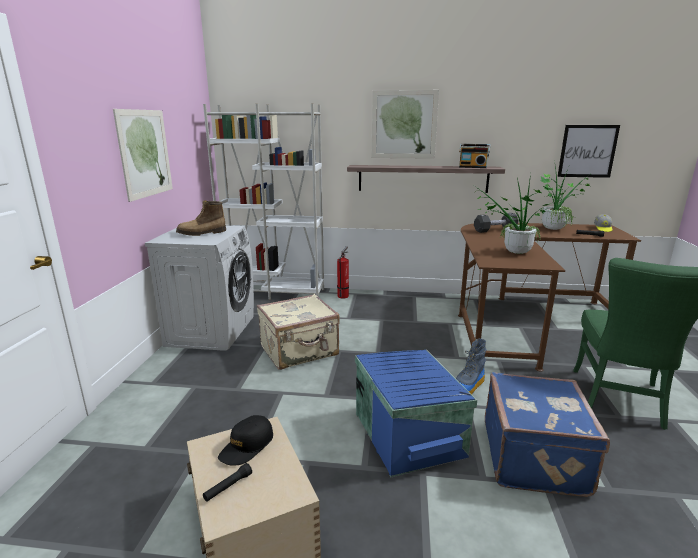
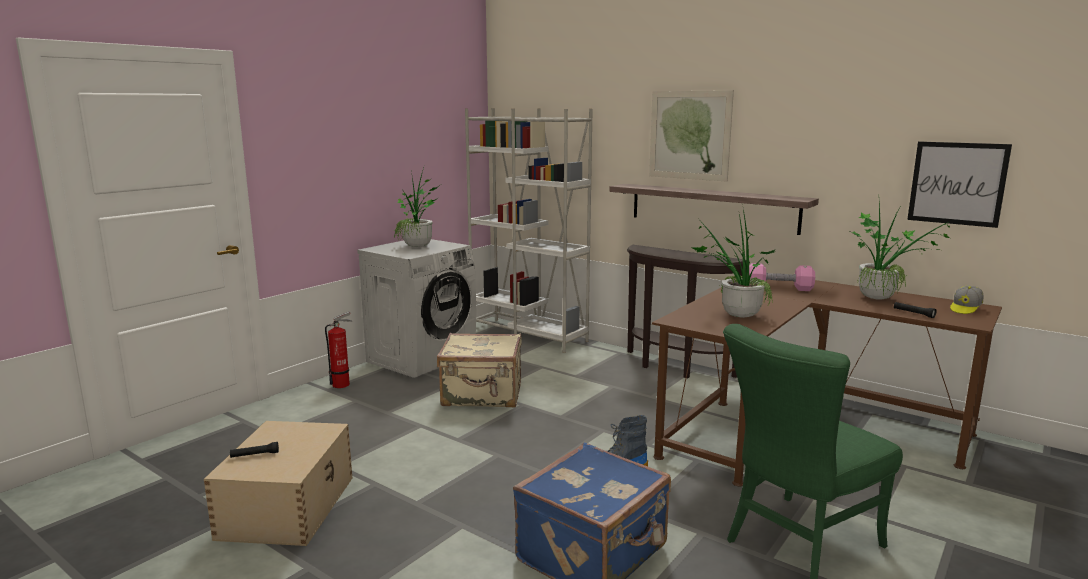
camera: 30 degrees right, 5 degrees down
picture [113,109,173,202] -> none
boot [176,201,226,236] -> potted plant [394,168,440,247]
black cap [218,415,273,466] -> none
fire extinguisher [337,246,349,299] -> fire extinguisher moved to [325,312,352,388]
blue storage box [355,350,477,477] -> none
radio [459,144,491,168] -> none
black dumbbell [474,213,518,233] -> pink dumbbell [749,263,815,291]
none -> brown console table [627,245,750,379]

